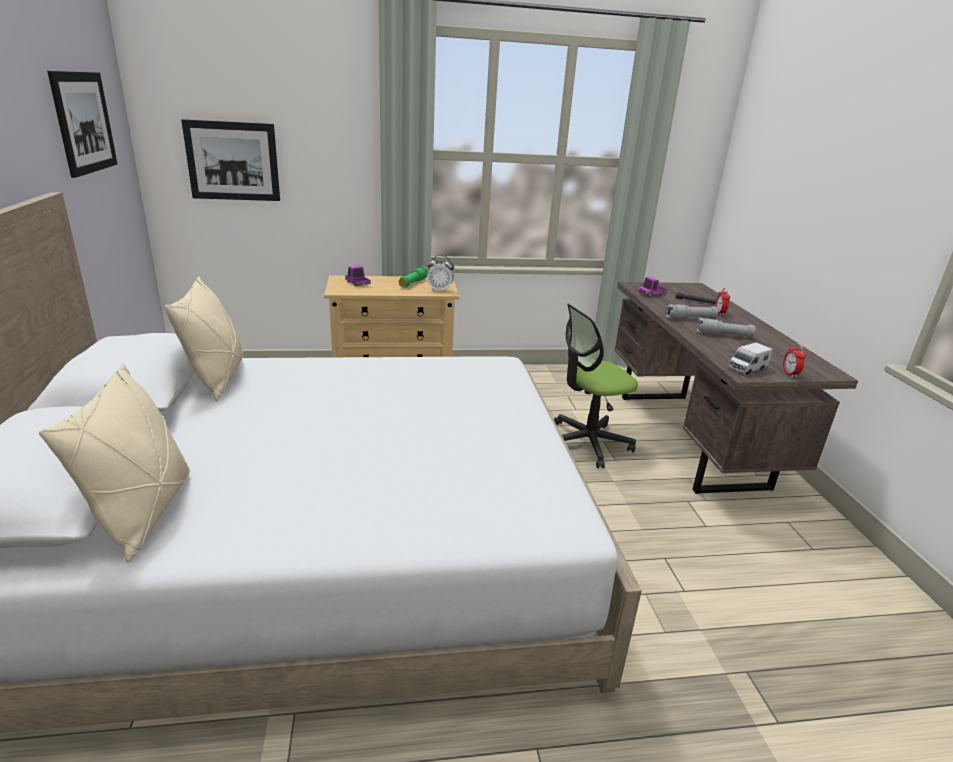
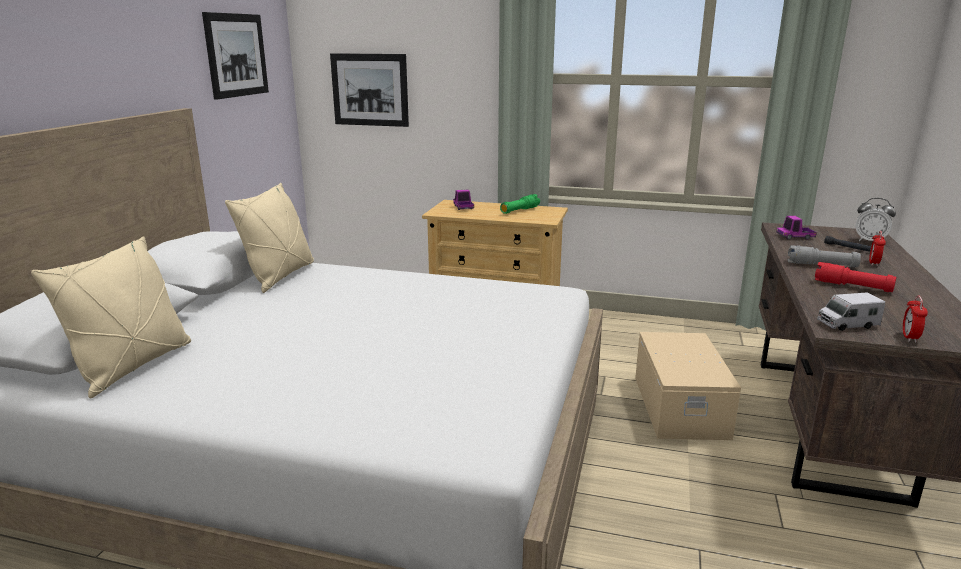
camera: 25 degrees right, 5 degrees down
alarm clock [427,255,454,292] -> alarm clock moved to [856,198,896,241]
office chair [554,303,638,468] -> beige storage box [635,332,741,440]
grey flashlight [697,318,755,338] -> red flashlight [815,262,897,292]

